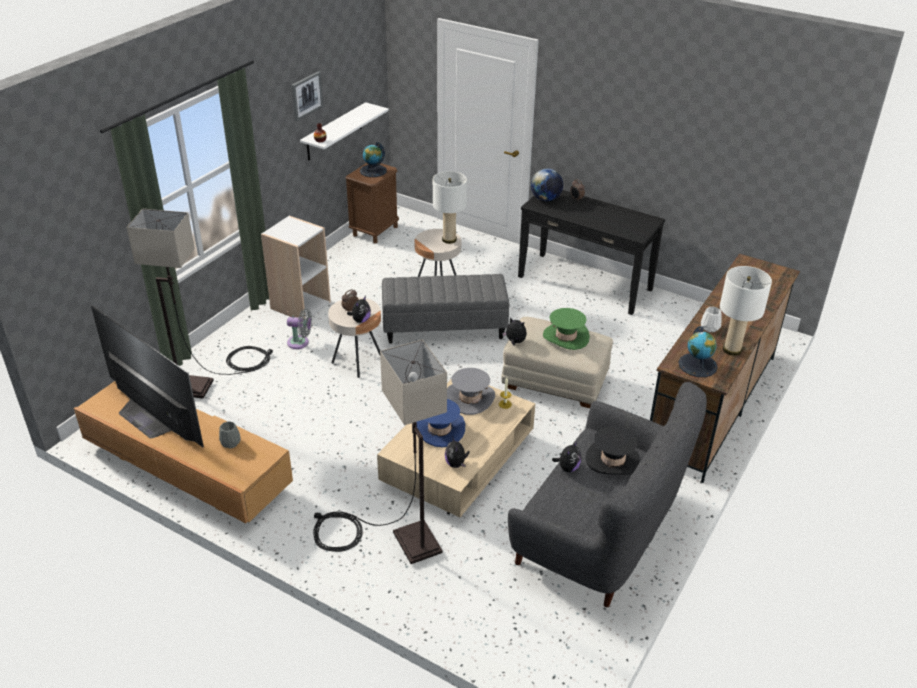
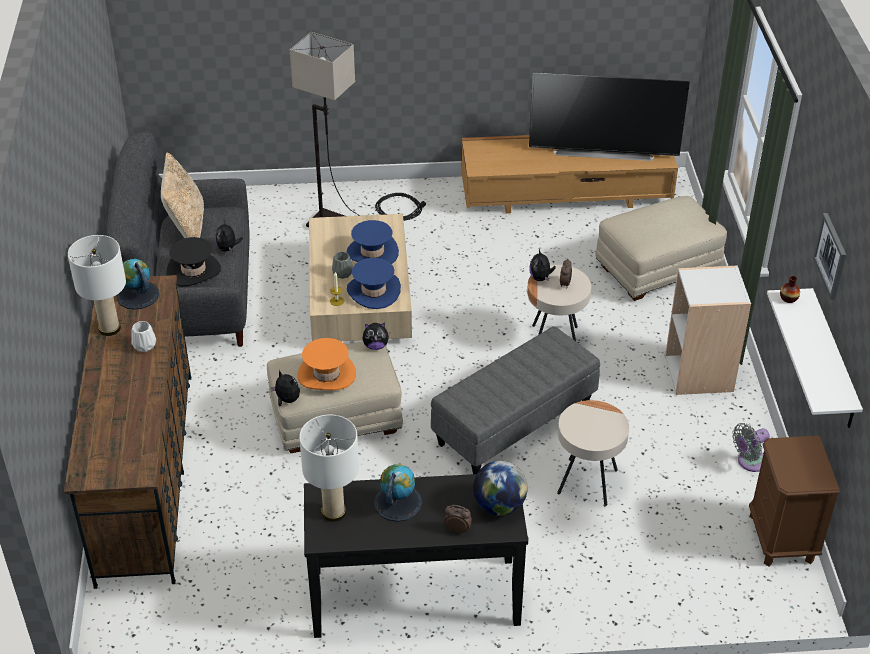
camera: 145 degrees right, 5 degrees up
floor lamp [127,209,273,398] -> beige ottoman [596,196,727,301]
grey vase [219,421,241,448] -> grey vase moved to [332,252,353,279]
grey fan [287,309,312,349] -> grey fan moved to [732,423,770,472]
globe [360,142,387,177] -> globe moved to [374,464,423,522]
white table lamp [433,171,467,244] -> white table lamp moved to [299,414,359,522]
plush toy [445,436,470,468] -> plush toy moved to [271,370,300,407]
grey hat [447,368,495,415] -> blue hat [347,258,401,309]
green hat [543,308,590,350] -> orange hat [298,338,356,390]
none -> beige pillow [161,153,204,238]

